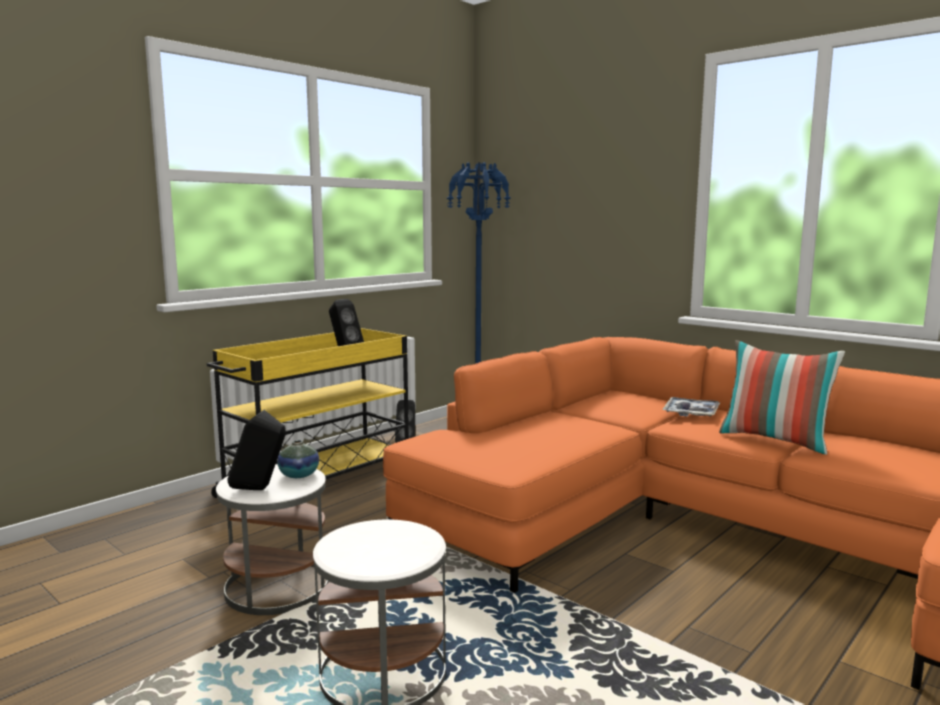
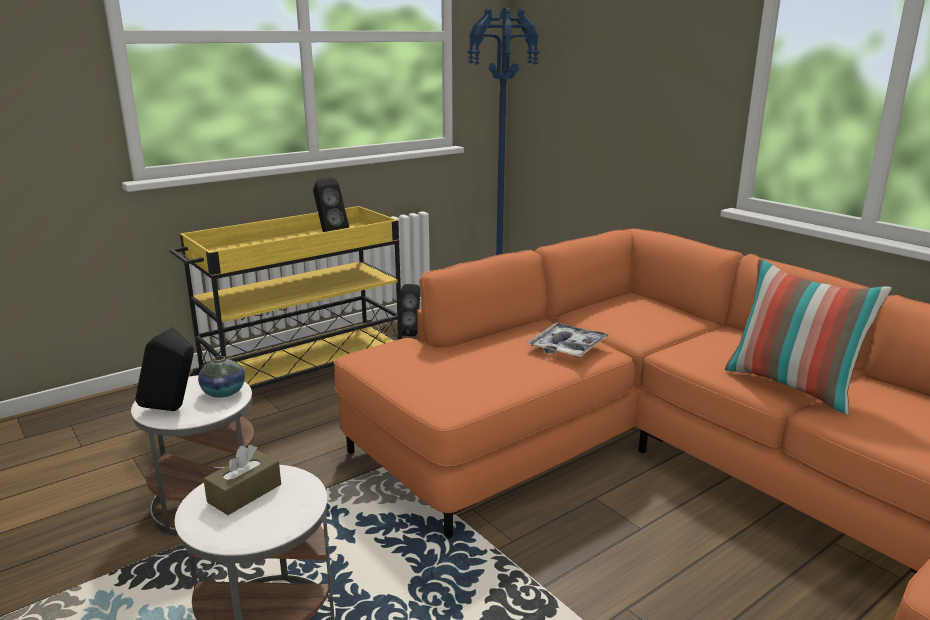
camera: 10 degrees right, 10 degrees up
tray [662,397,720,416] -> tray moved to [527,323,610,358]
none -> brown tissue box [203,445,281,515]

